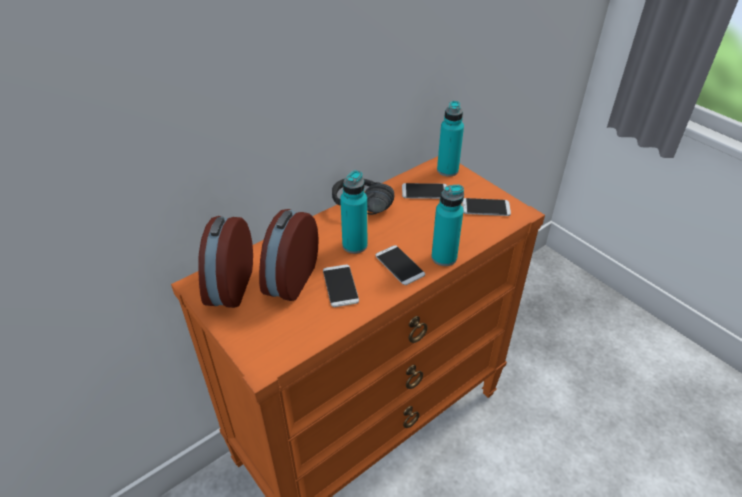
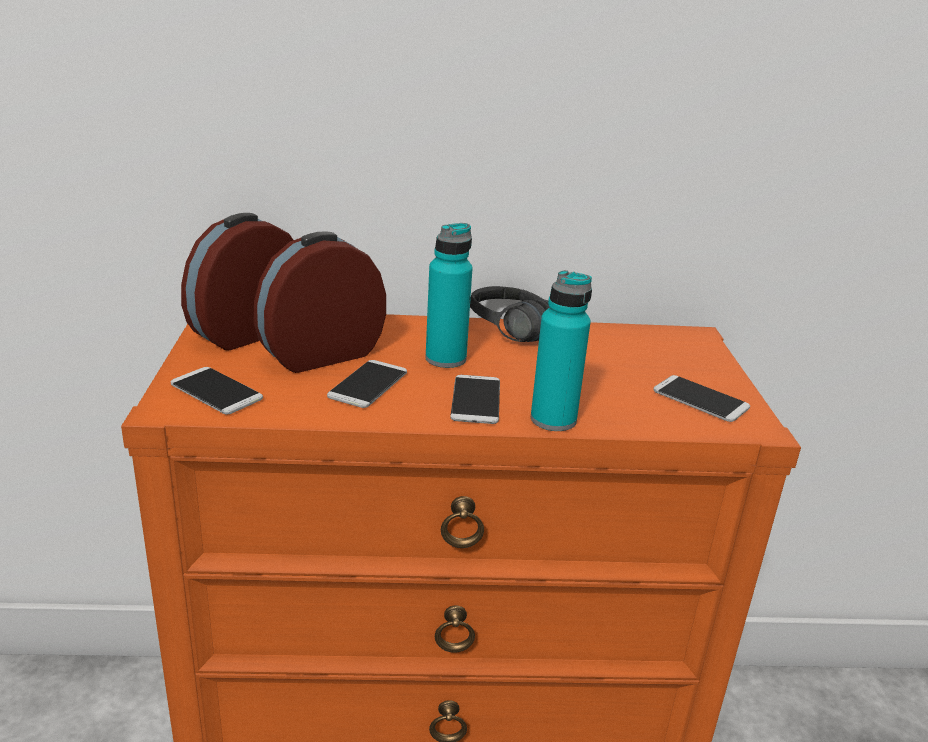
camera: 35 degrees right, 15 degrees down
phone [402,183,447,199] -> phone moved to [171,367,263,414]
turquoise bottle [437,101,464,177] -> none

